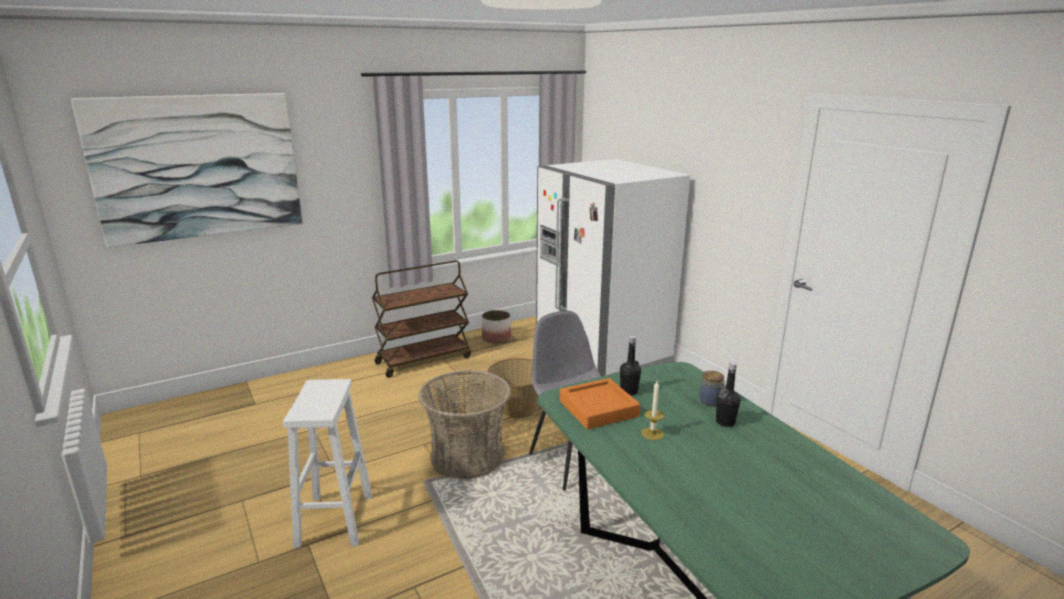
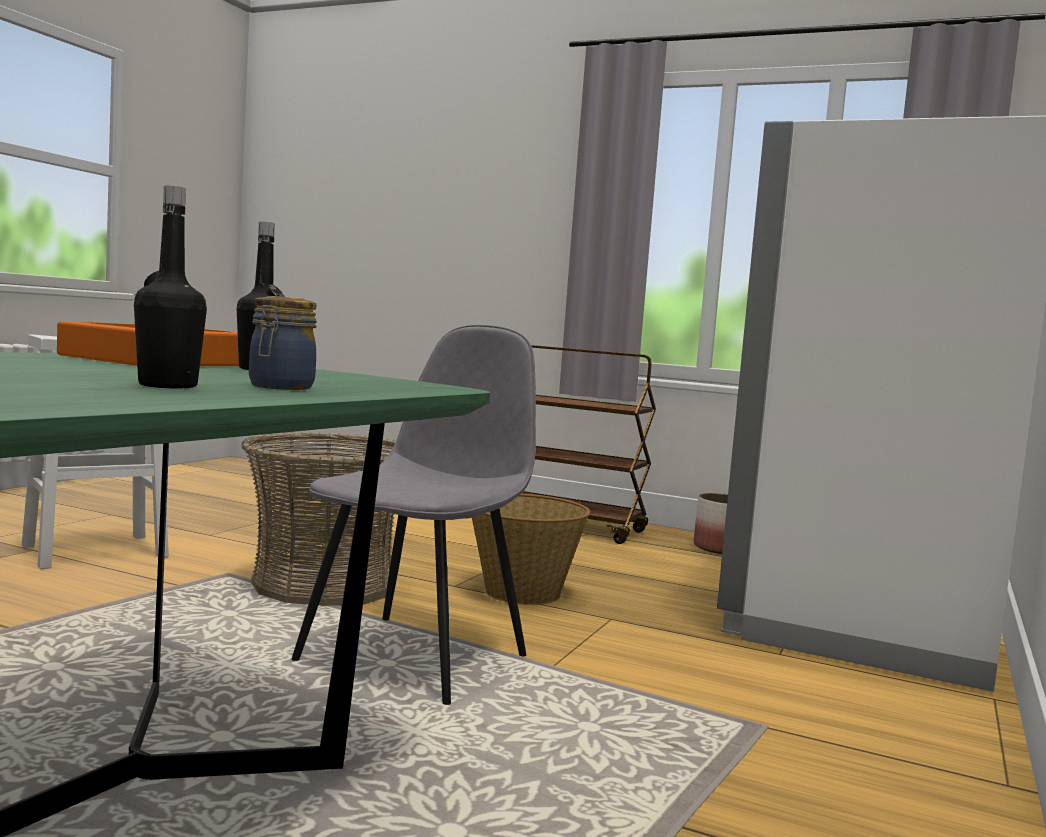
camera: 55 degrees right, 15 degrees down
picture [71,93,302,247] -> none
candle [641,381,664,440] -> none

